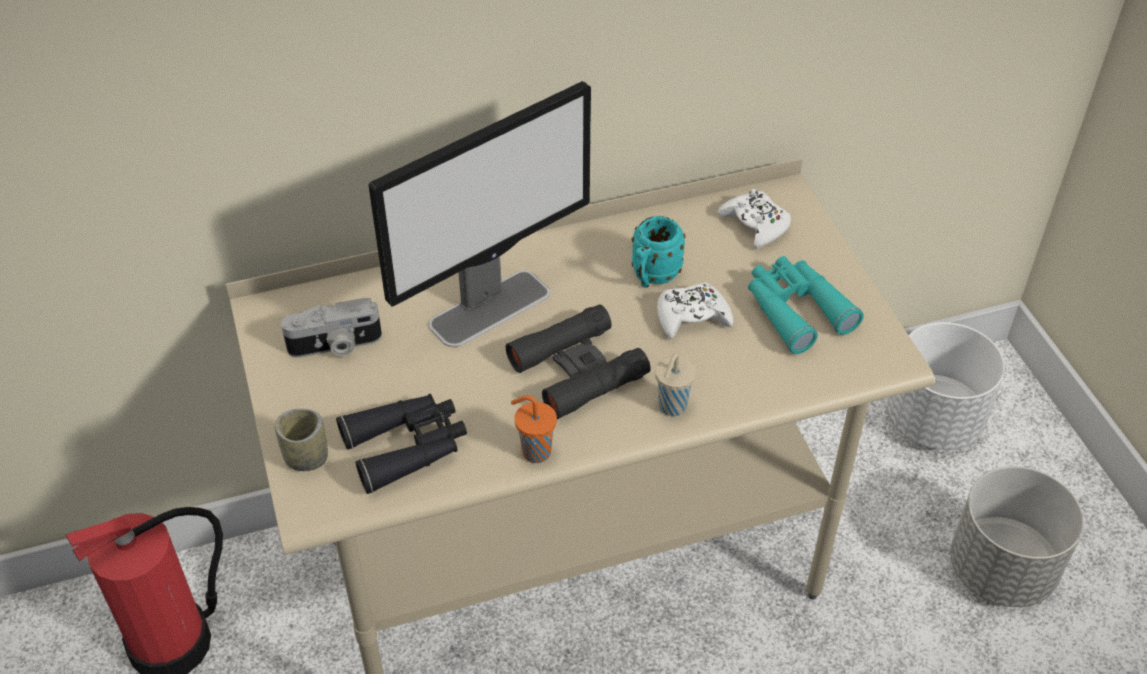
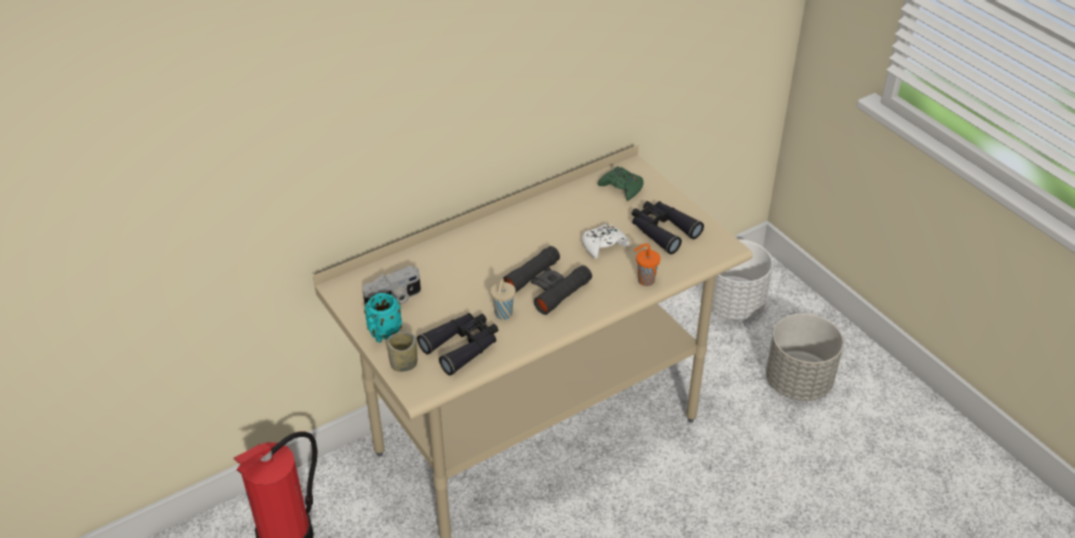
camera: 15 degrees left, 5 degrees down
monitor [368,81,591,347] -> none
orange cup [511,395,557,463] -> orange cup moved to [634,243,661,286]
turquoise mug [632,216,685,288] -> turquoise mug moved to [364,293,402,343]
beige cup [655,353,696,416] -> beige cup moved to [491,278,516,320]
white game controller [718,189,791,248] -> green game controller [598,166,643,201]
turquoise binoculars [748,256,864,354] -> black binoculars [632,201,704,254]

